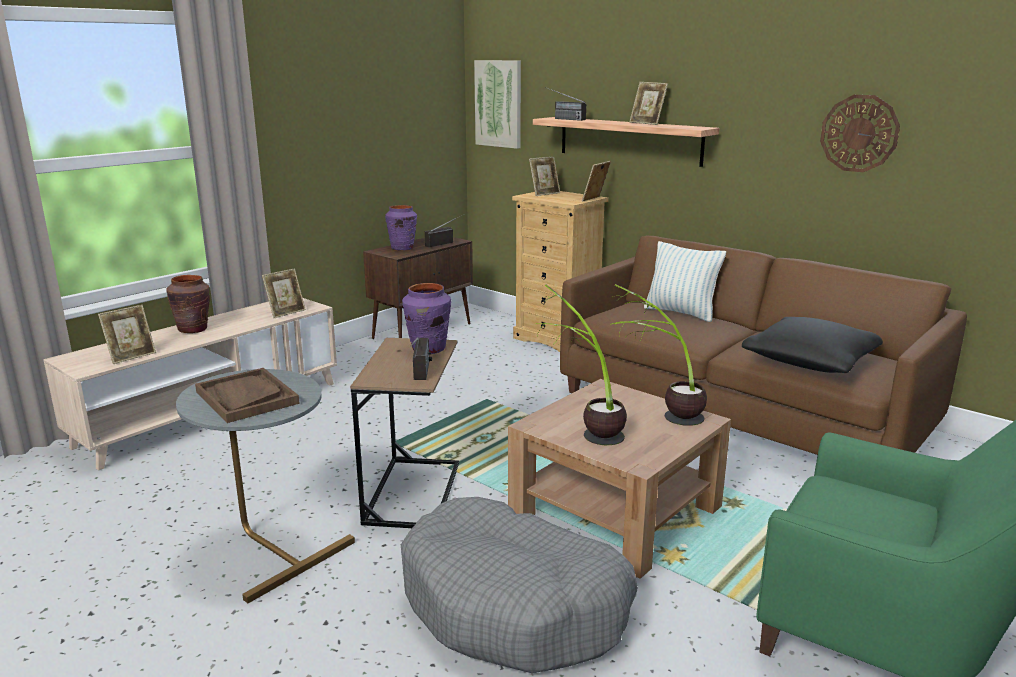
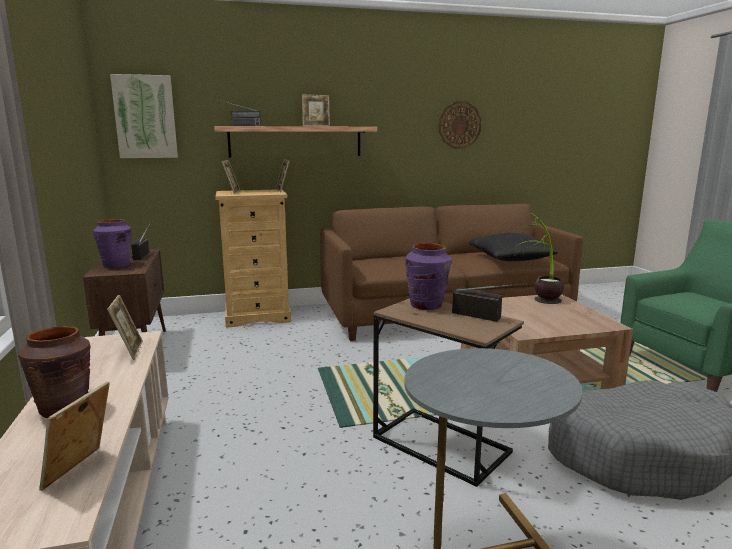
camera: 55 degrees left, 5 degrees down
picture frame [98,305,156,364] -> picture frame turned 150 degrees counterclockwise [39,381,110,491]
brown tray [195,368,300,423] -> none
potted plant [536,285,627,445] -> none
pillow [644,241,726,322] -> none

